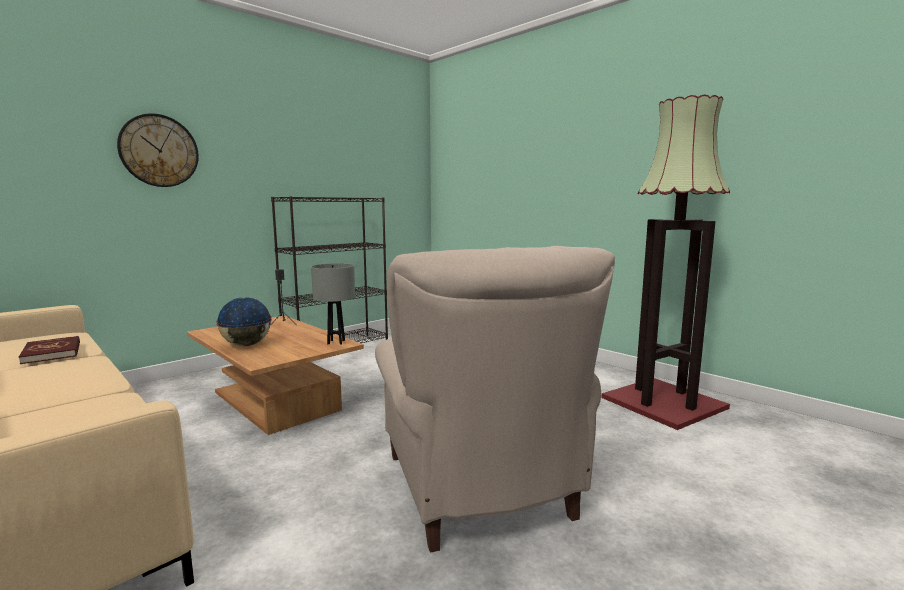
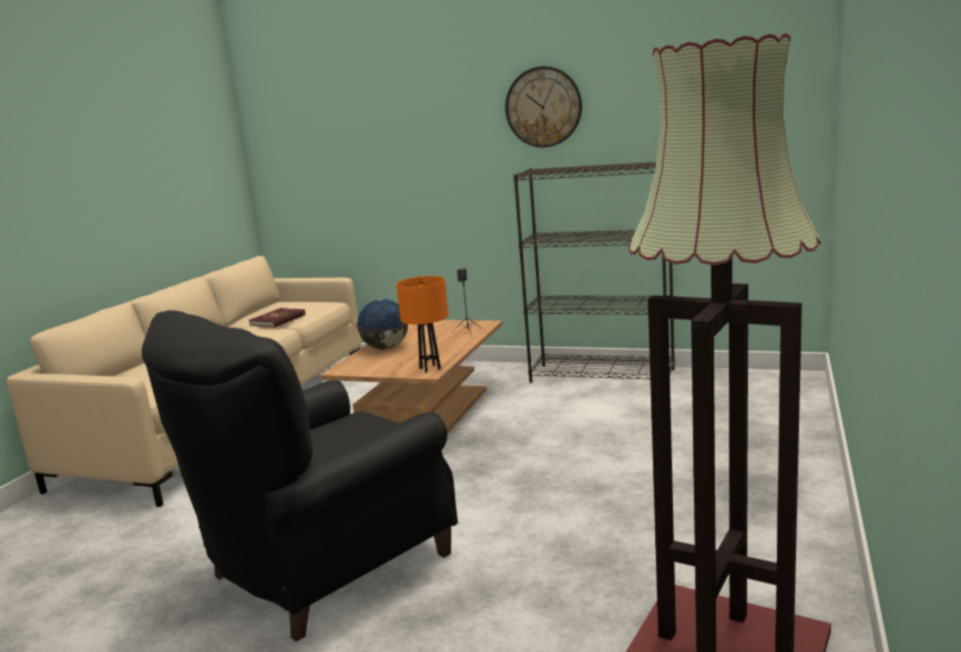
camera: 65 degrees right, 5 degrees up
wall clock [117,113,199,187] -> wall clock moved to [505,66,582,147]
grey table lamp [311,263,355,344] -> orange table lamp [396,276,448,373]
beige armchair [375,246,615,553] -> black armchair [142,310,458,642]

